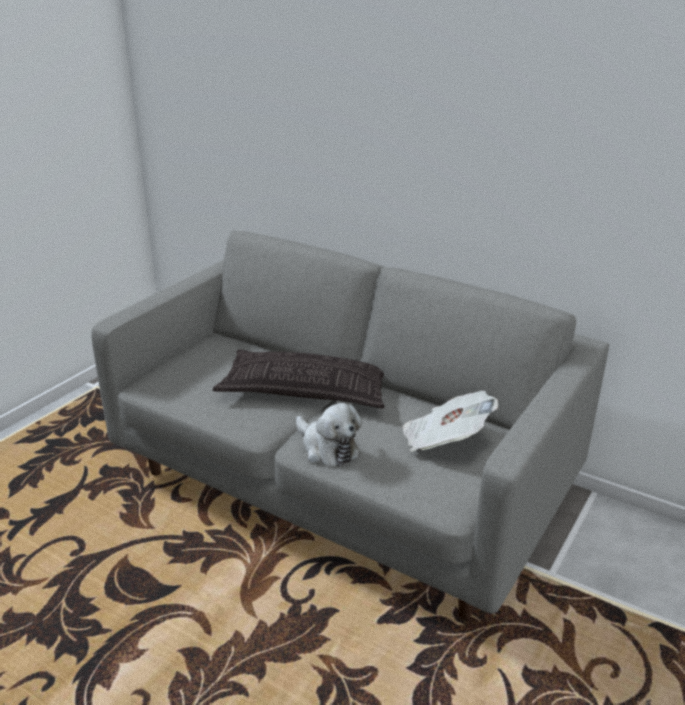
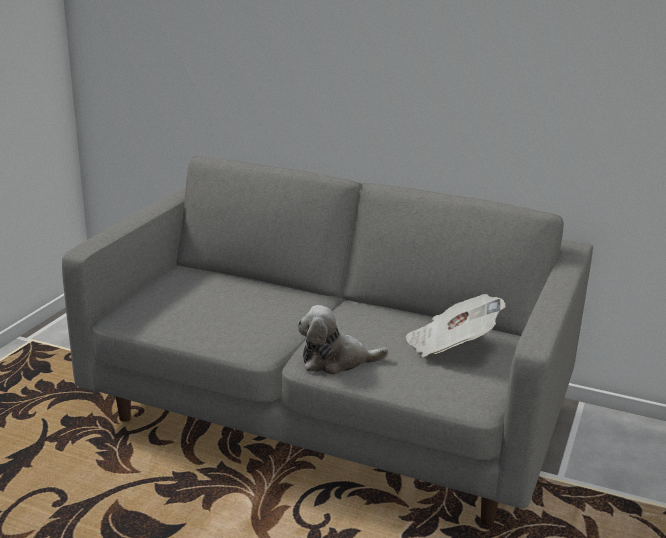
camera: 10 degrees left, 5 degrees down
pillow [212,349,385,408] -> none
plush toy [296,403,362,467] -> plush toy turned 135 degrees clockwise [297,305,389,375]

